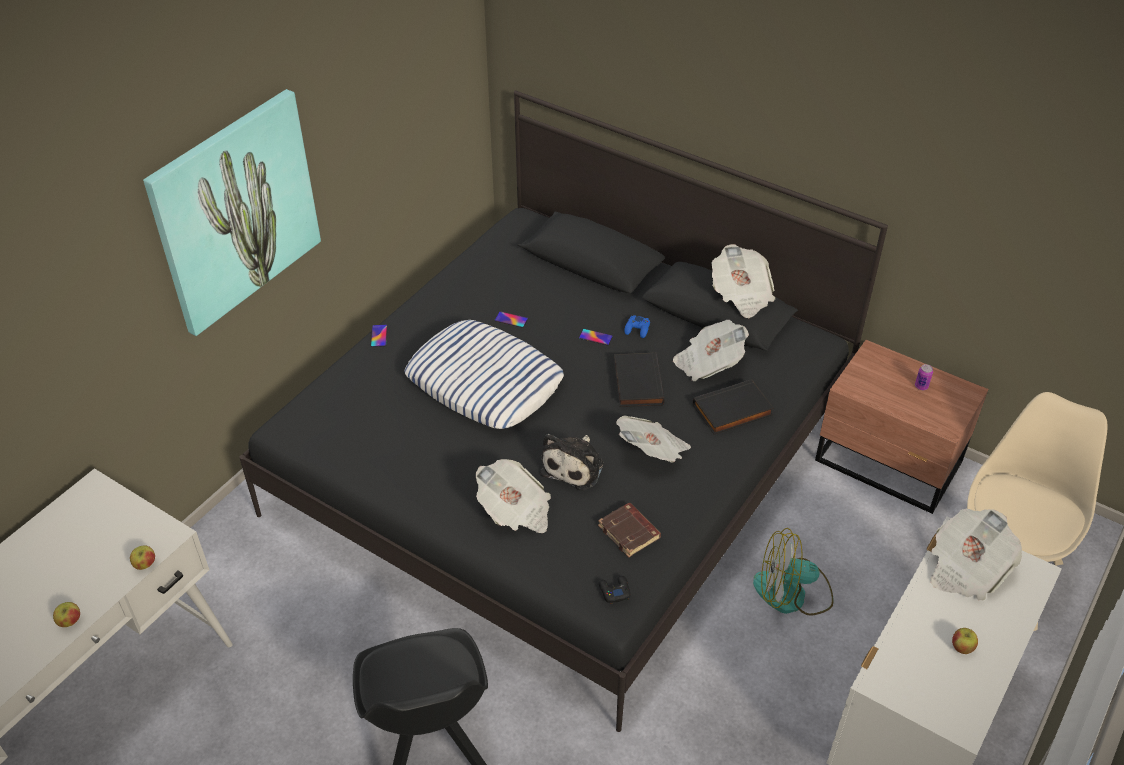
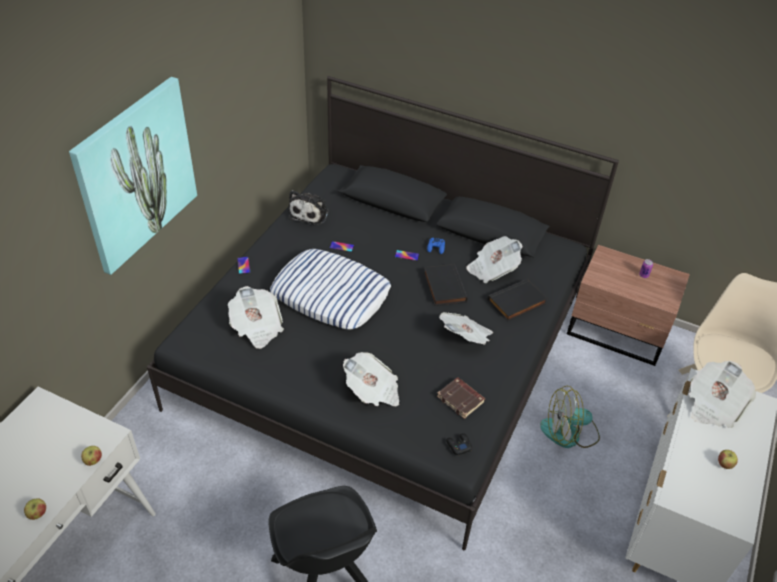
camera: 10 degrees left, 0 degrees up
plush toy [540,434,603,490] -> plush toy moved to [289,190,328,226]
newspaper [711,244,775,318] -> newspaper moved to [228,286,284,349]

